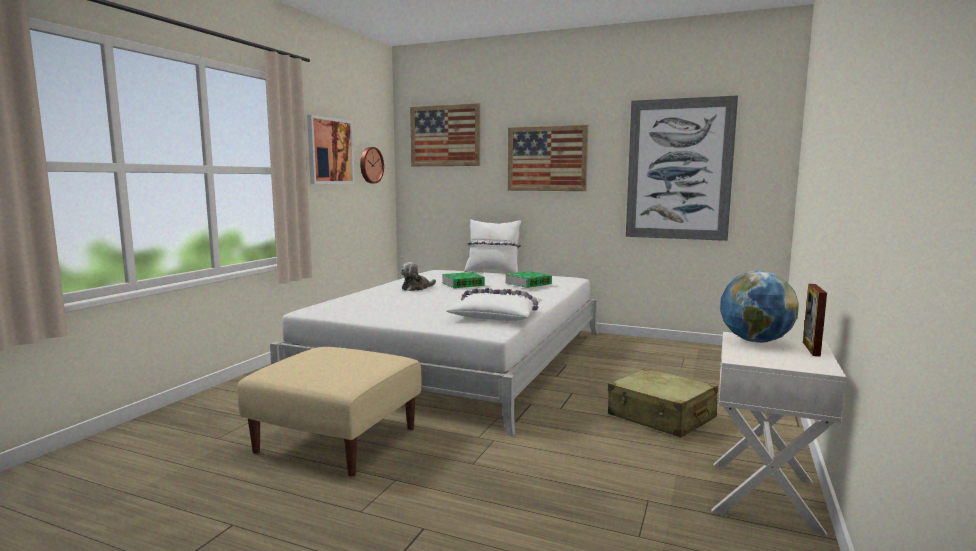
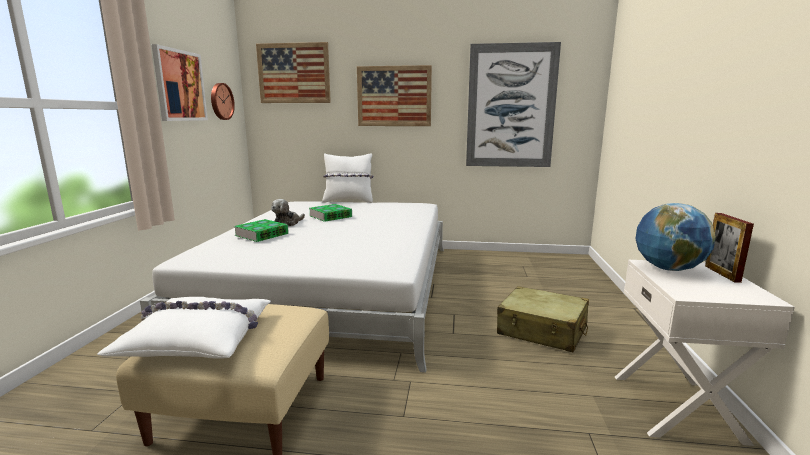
camera: 15 degrees left, 5 degrees up
white pillow [446,288,543,321] -> white pillow moved to [97,297,271,359]
book [505,271,552,288] -> book moved to [234,219,289,242]

